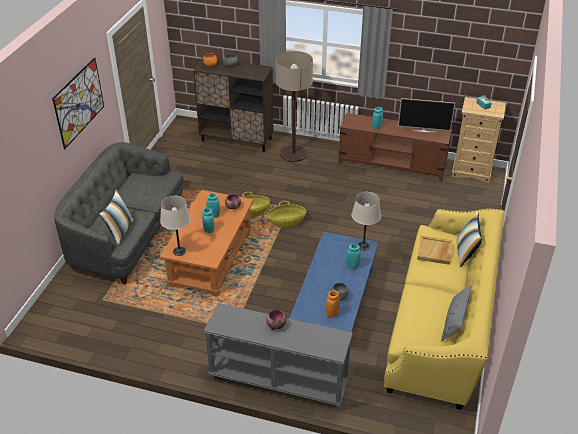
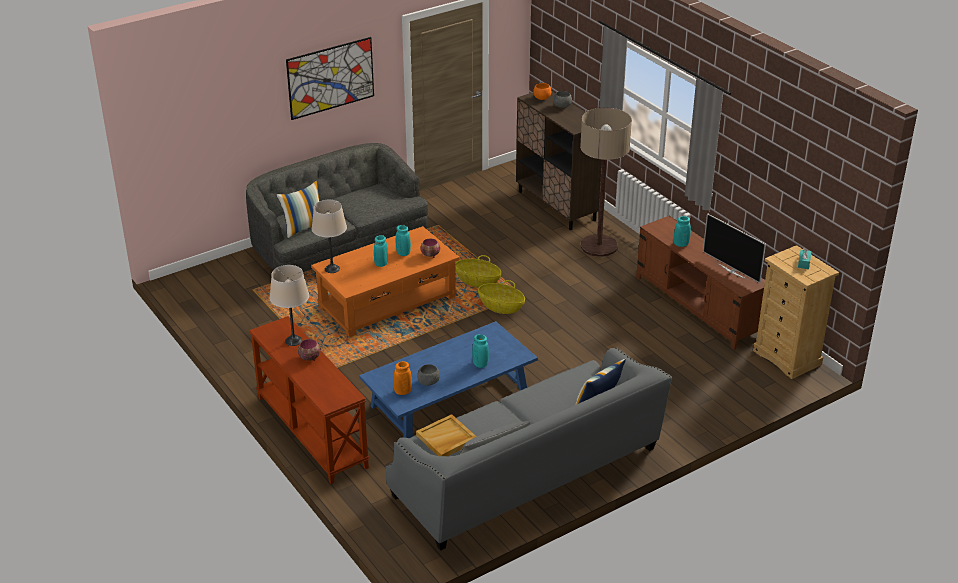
camera: 40 degrees right, 5 degrees down
grey console table [204,303,353,411] -> brown console table [249,316,369,484]
beige table lamp [351,192,381,251] -> beige table lamp moved to [270,265,309,346]
yellow sofa [384,209,504,410] -> grey sofa [386,348,672,551]
beige tray [417,236,452,265] -> beige tray moved to [416,414,477,456]

